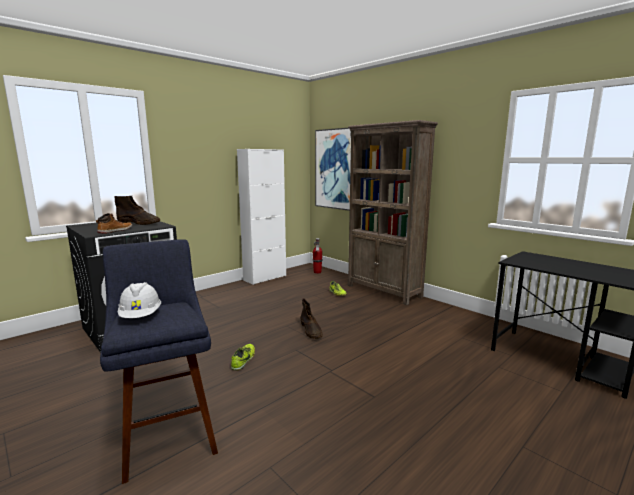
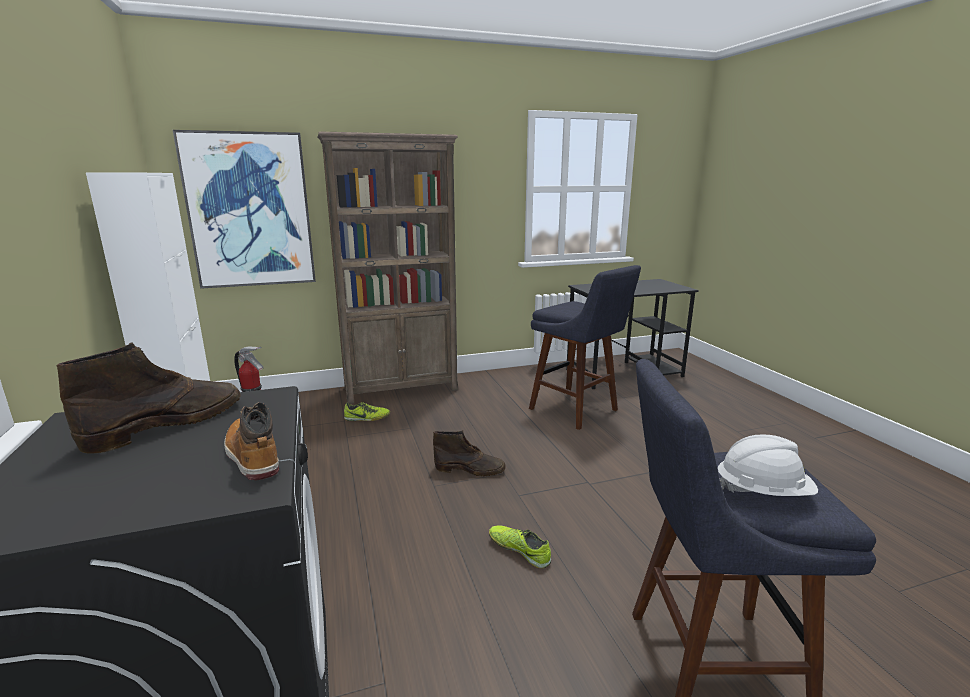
camera: 65 degrees left, 5 degrees up
none -> blue stool [529,265,641,430]

